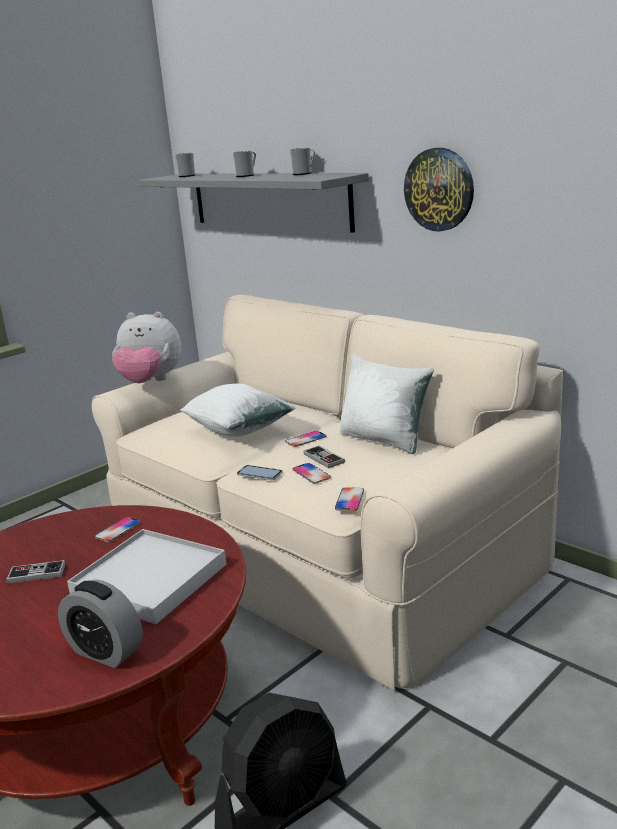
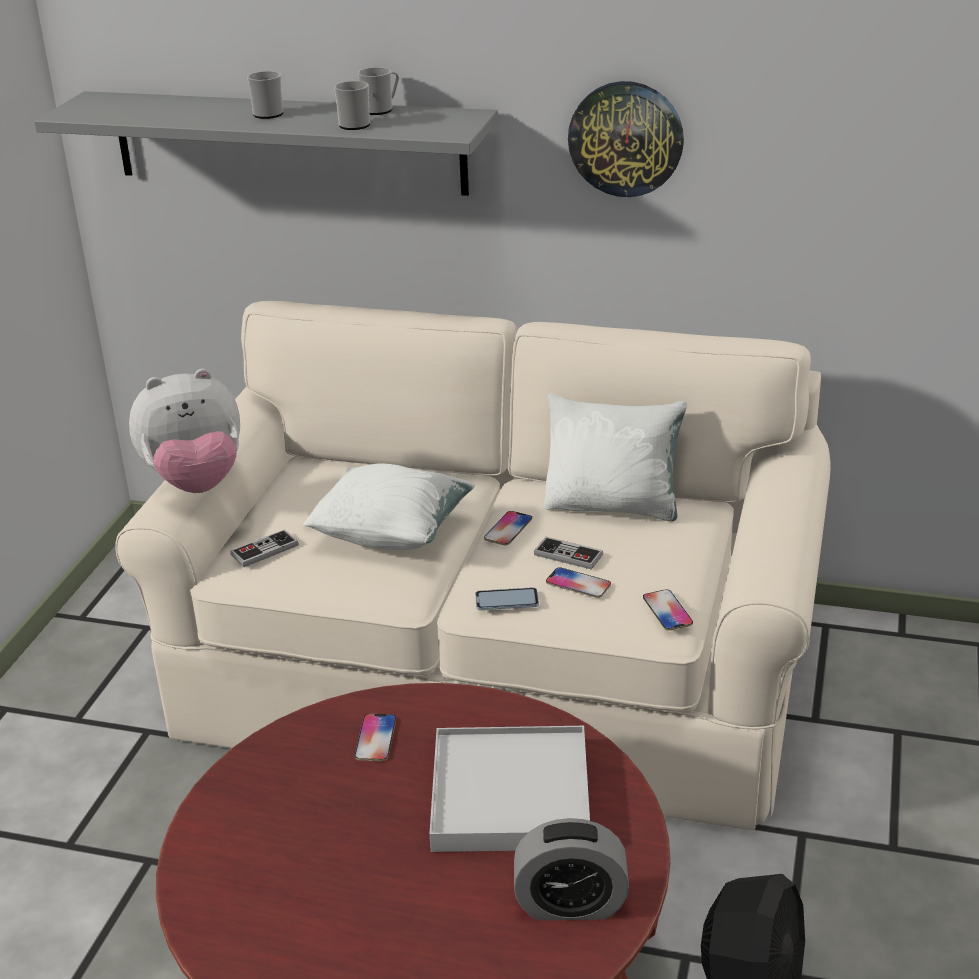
camera: 30 degrees left, 10 degrees up
game controller [6,560,65,584] -> game controller moved to [230,529,298,567]
mug [175,153,195,177] -> mug moved to [334,81,370,130]

